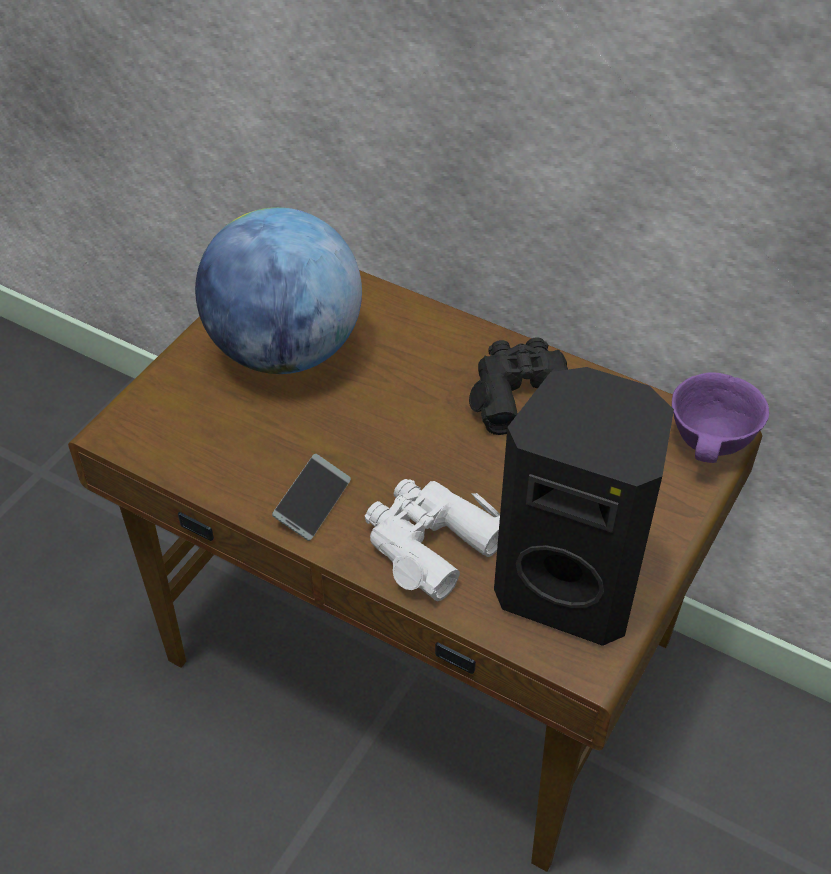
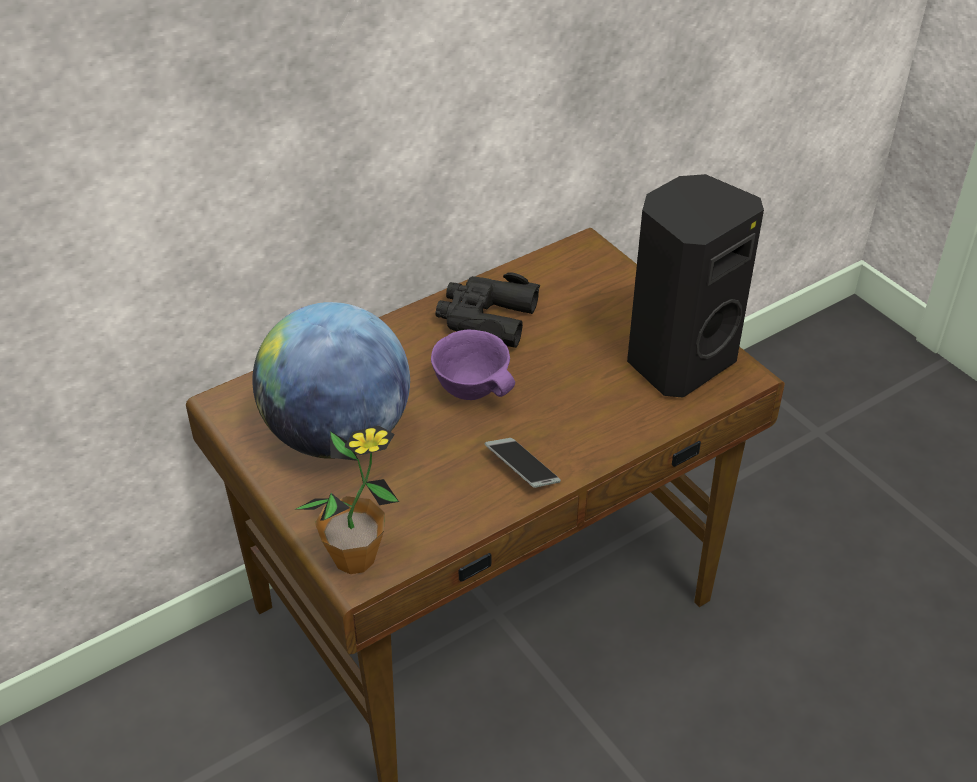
camera: 65 degrees left, 5 degrees down
white binoculars [365,479,500,601] -> none
purple bowl [672,372,769,463] -> purple bowl moved to [431,329,515,400]
none -> potted plant [294,426,399,574]

